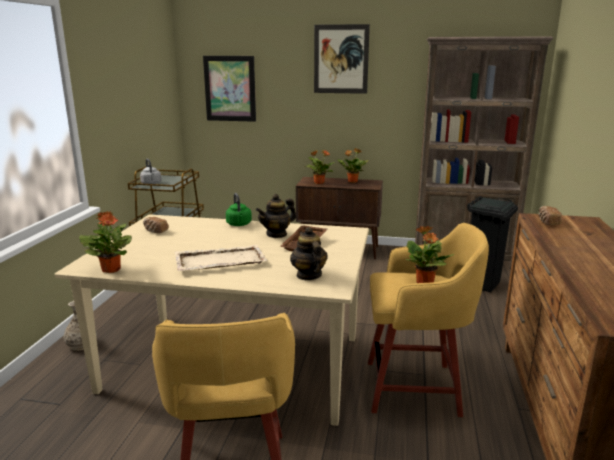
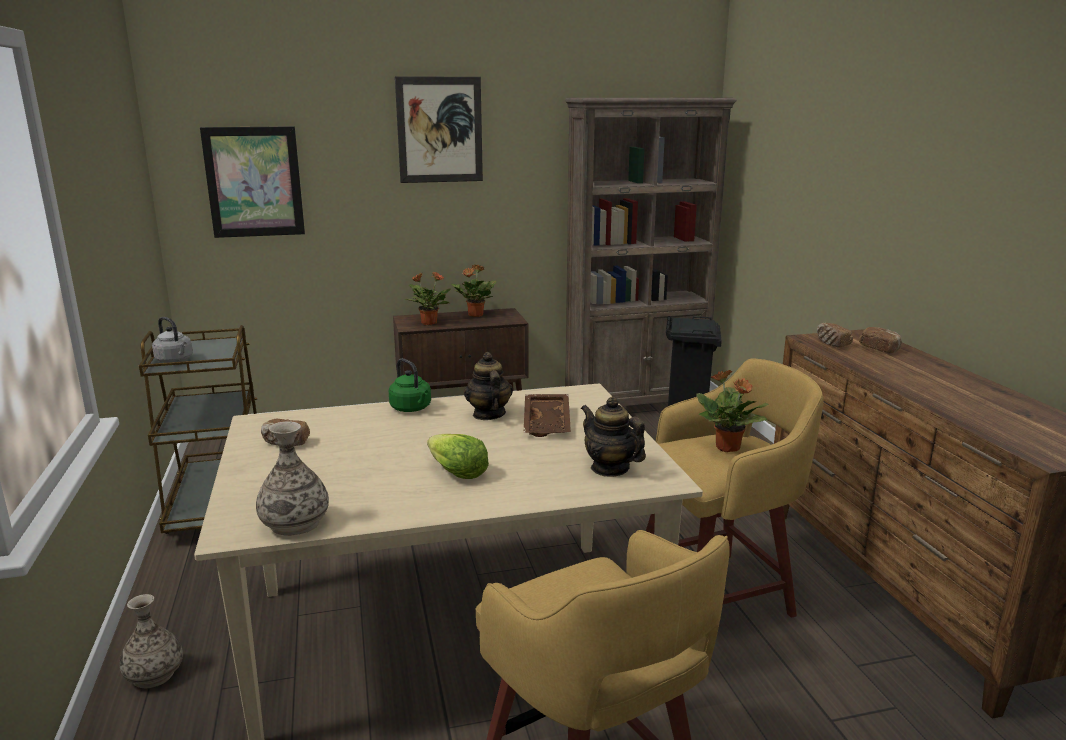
camera: 25 degrees left, 0 degrees up
potted plant [79,211,132,273] -> vase [256,421,329,536]
beige tray [175,245,267,271] -> lettuce [427,434,489,479]
teapot [256,194,296,238] -> teapot turned 135 degrees clockwise [464,352,513,420]
none -> bread [859,327,902,353]

